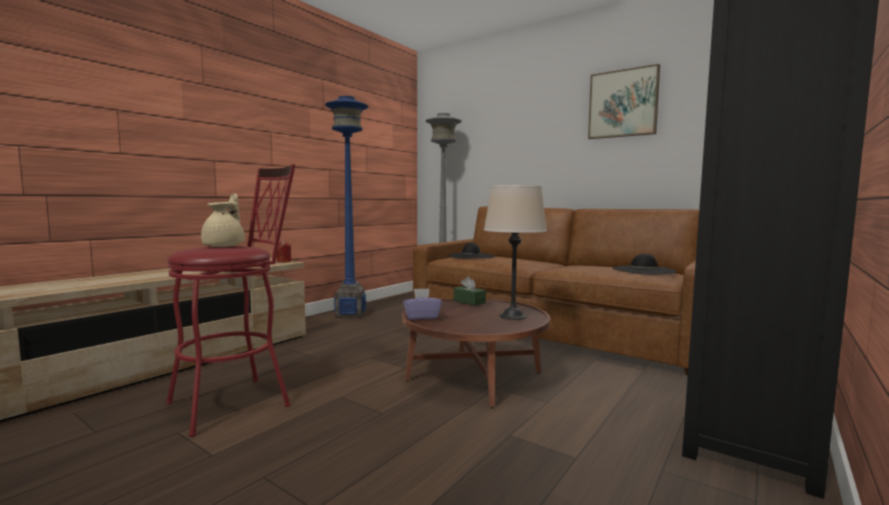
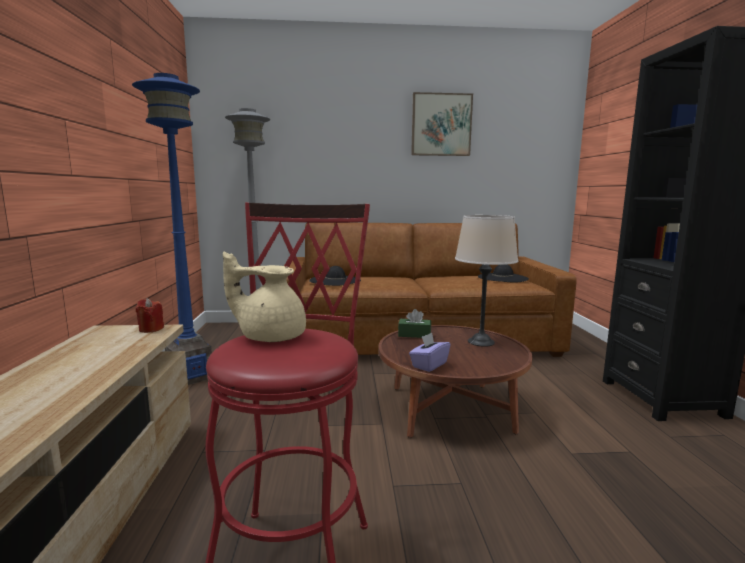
camera: 40 degrees left, 5 degrees up
beige teapot [201,193,245,247] -> beige teapot turned 45 degrees counterclockwise [223,252,306,342]

